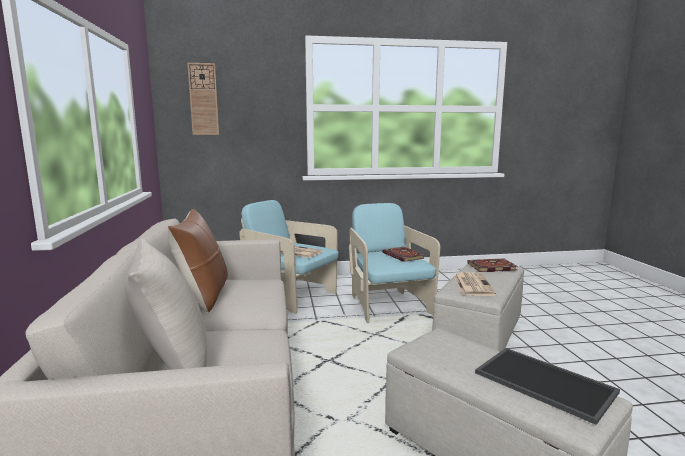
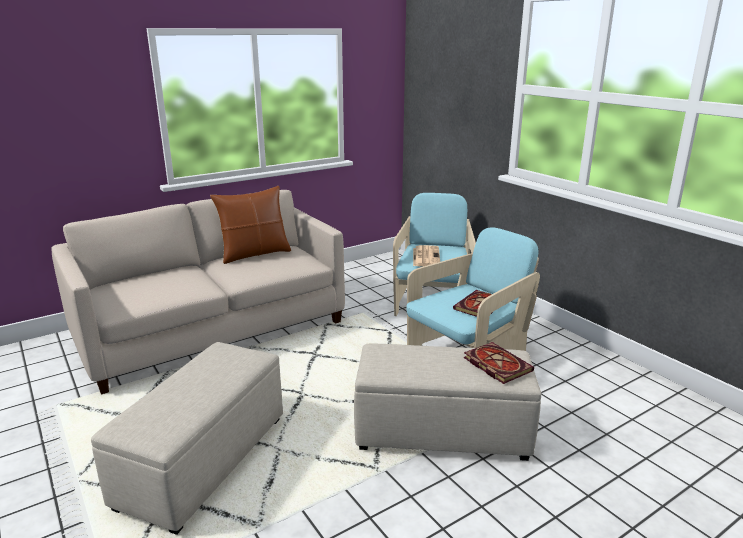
camera: 65 degrees right, 10 degrees up
beige pillow [125,238,207,370] -> none
wall clock [188,63,219,135] -> none
newspaper [454,272,496,296] -> none
tray [475,348,620,425] -> none

